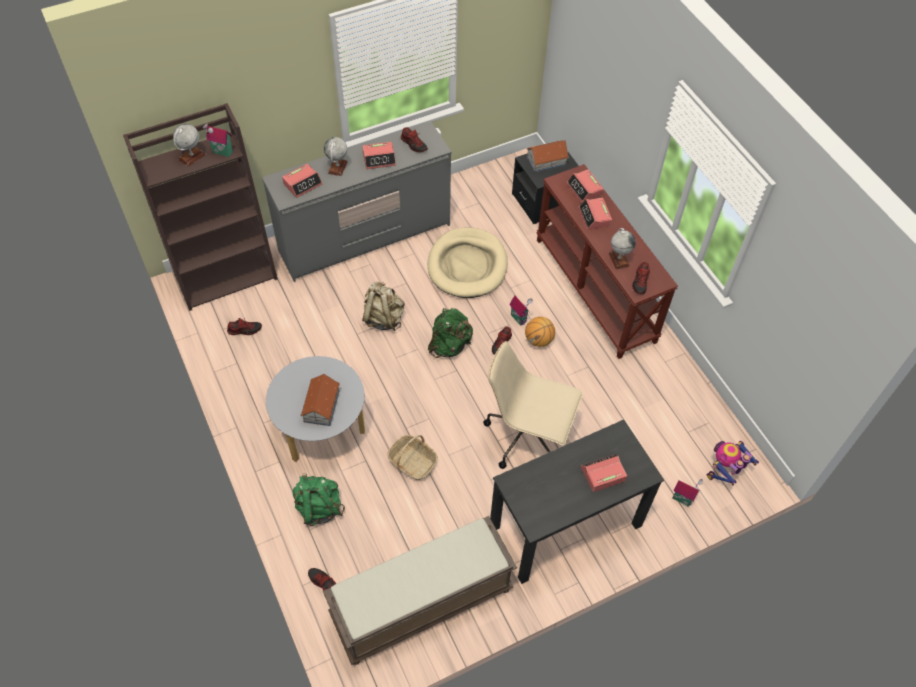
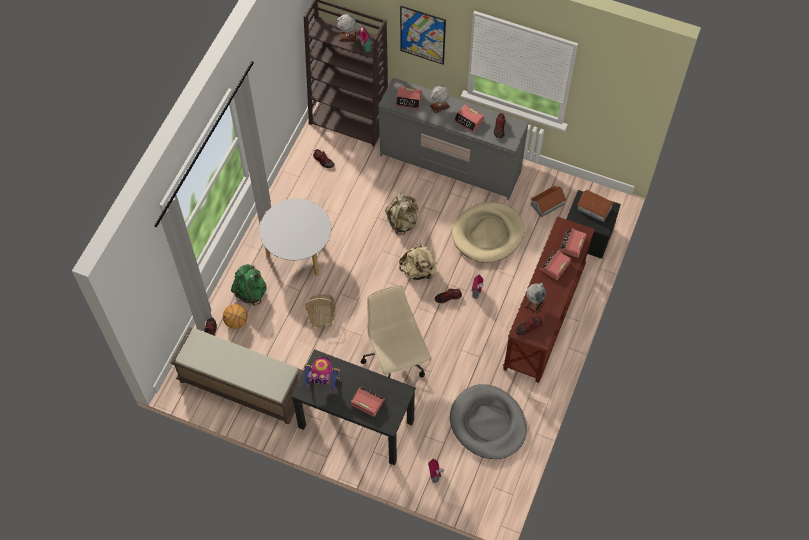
camera: 50 degrees right, 5 degrees up
toy house [301,374,340,426] -> toy house moved to [530,186,567,217]
green backpack [428,308,473,358] -> beige backpack [399,243,437,281]
basketball [525,317,555,347] -> basketball moved to [223,304,248,329]
toy robot [707,441,759,485] -> toy robot moved to [302,356,340,391]
none -> picture [400,6,446,65]
none -> grey dog bed [450,384,527,459]

